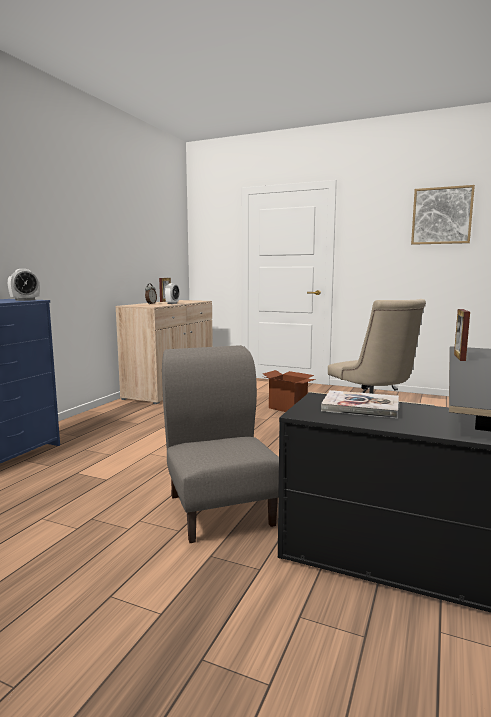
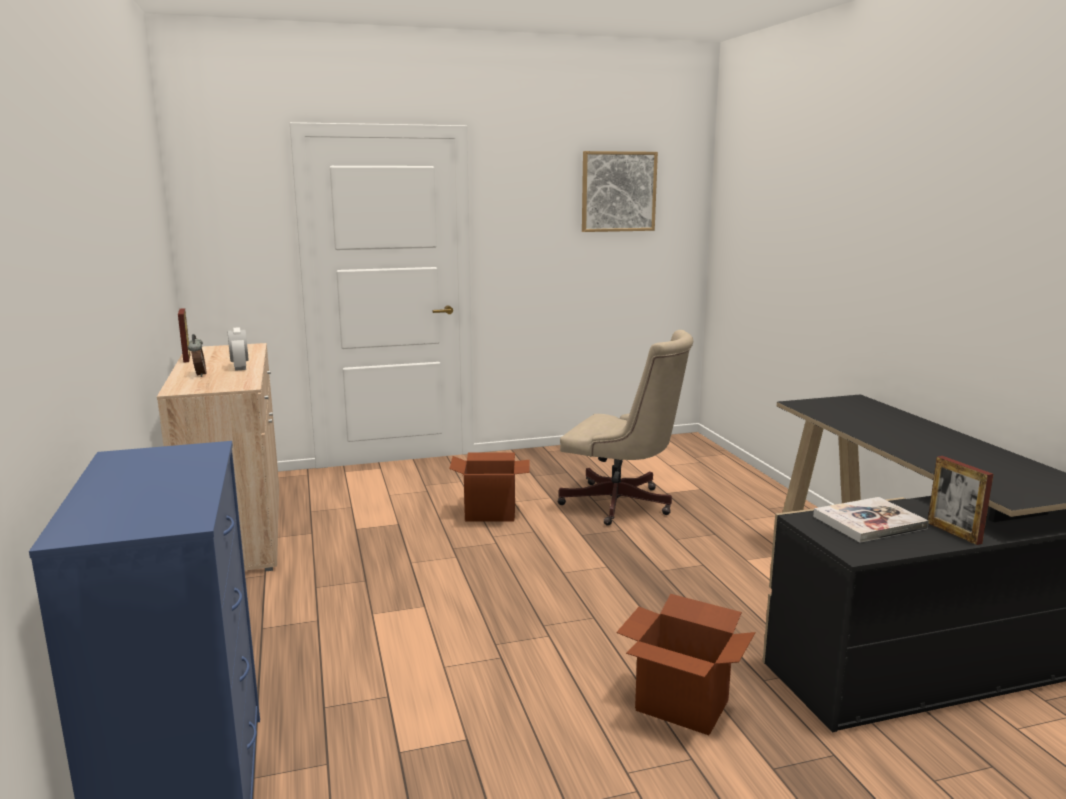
camera: 40 degrees left, 5 degrees up
alarm clock [8,269,40,301] -> none
grey chair [162,345,279,543] -> cardboard box [616,594,756,735]
picture frame [454,309,470,361] -> picture frame moved to [928,456,993,545]

